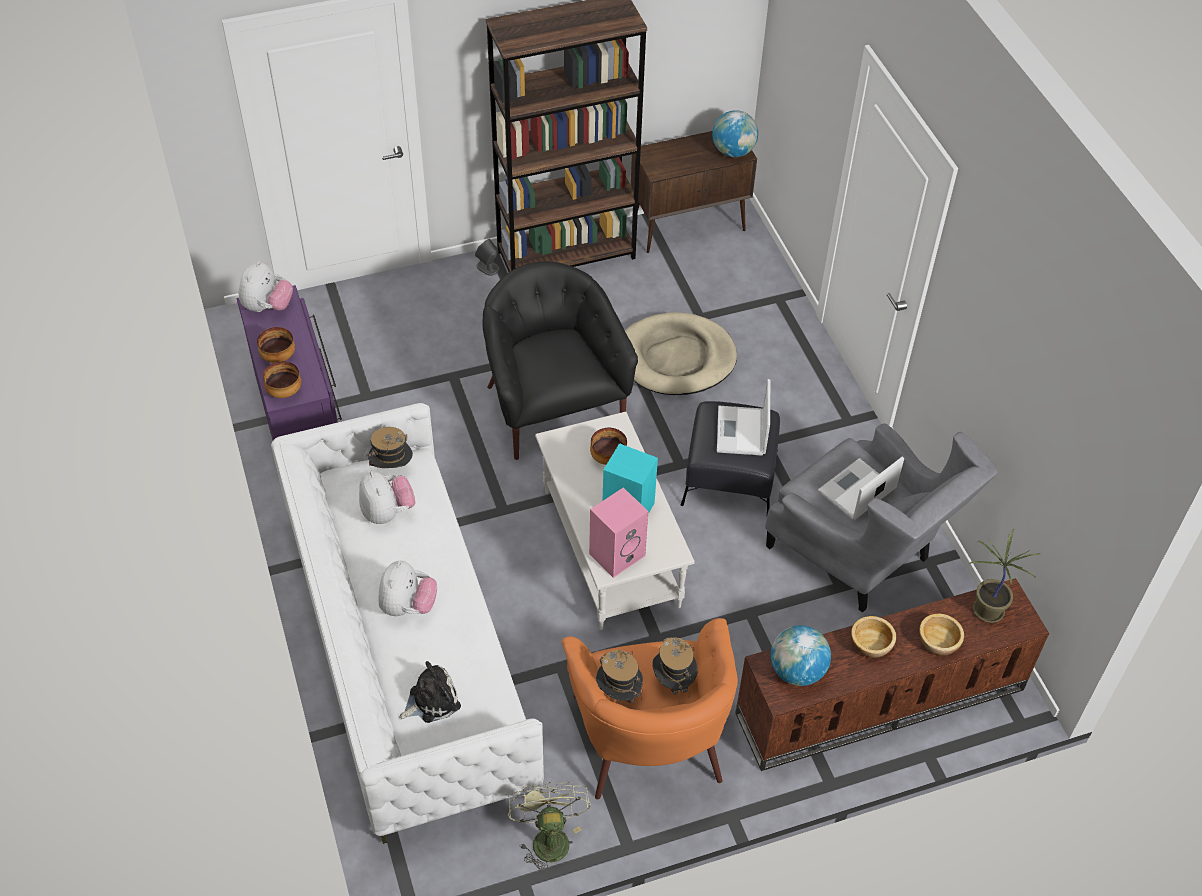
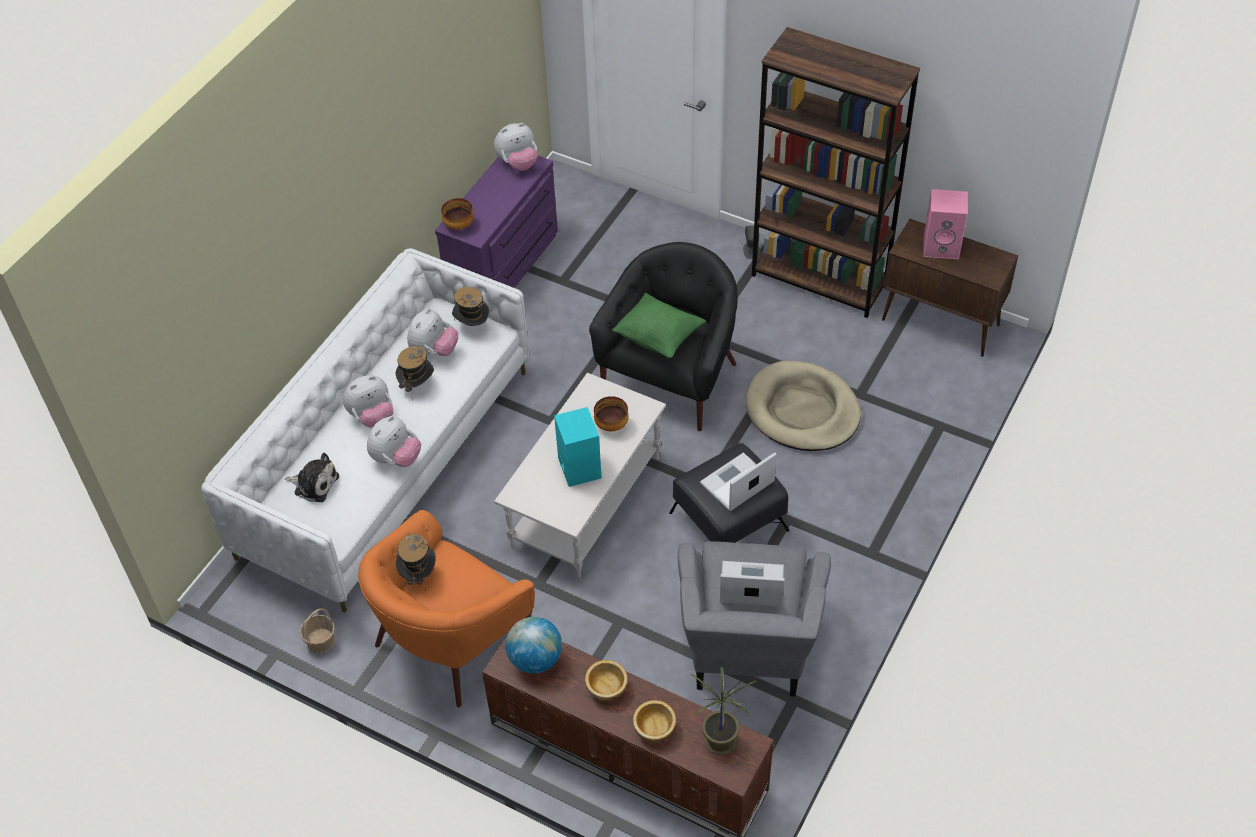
camera: 50 degrees right, 0 degrees up
bowl [257,327,295,363] -> none
green fan [508,781,591,874] -> basket [300,608,335,654]
pink speaker [589,487,648,578] -> pink speaker moved to [923,189,968,259]
hat [652,637,698,696] -> hat moved to [396,346,434,401]
globe [712,110,758,157] -> none
none -> plush toy [367,416,421,467]
none -> green pillow [612,293,706,358]

